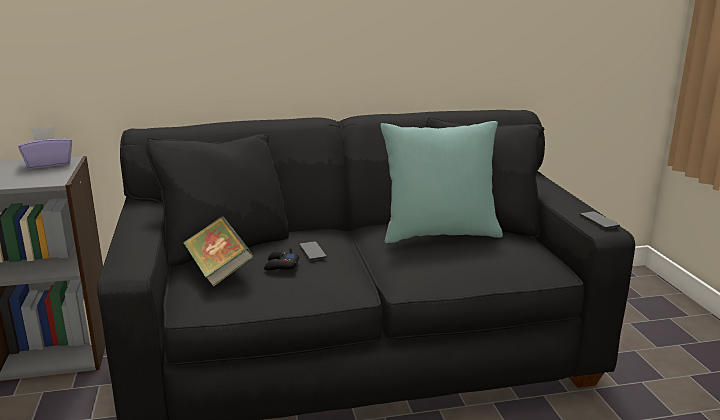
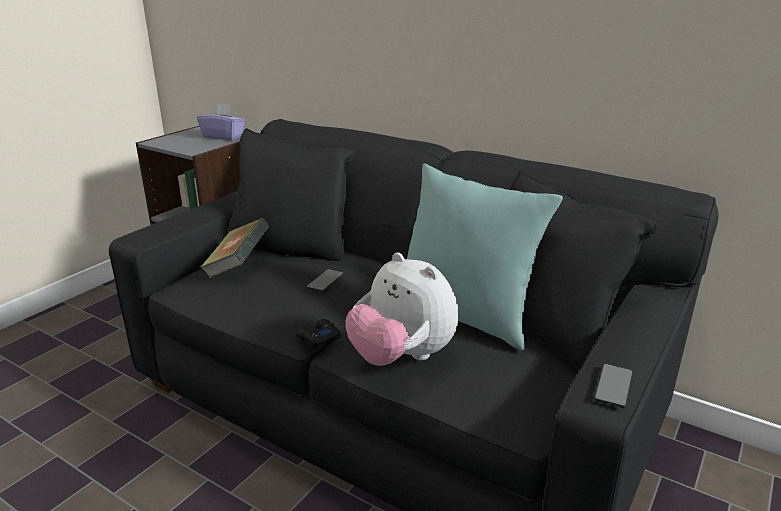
camera: 45 degrees right, 5 degrees up
black game controller [264,248,299,270] -> black game controller moved to [296,319,340,347]
none -> plush toy [346,252,458,366]

